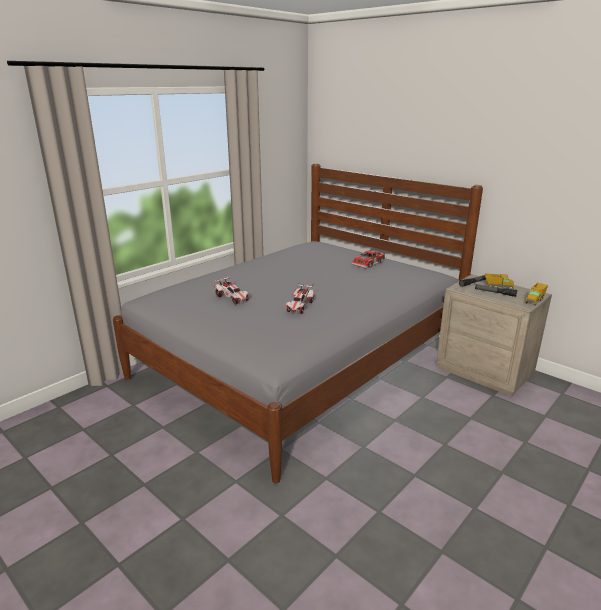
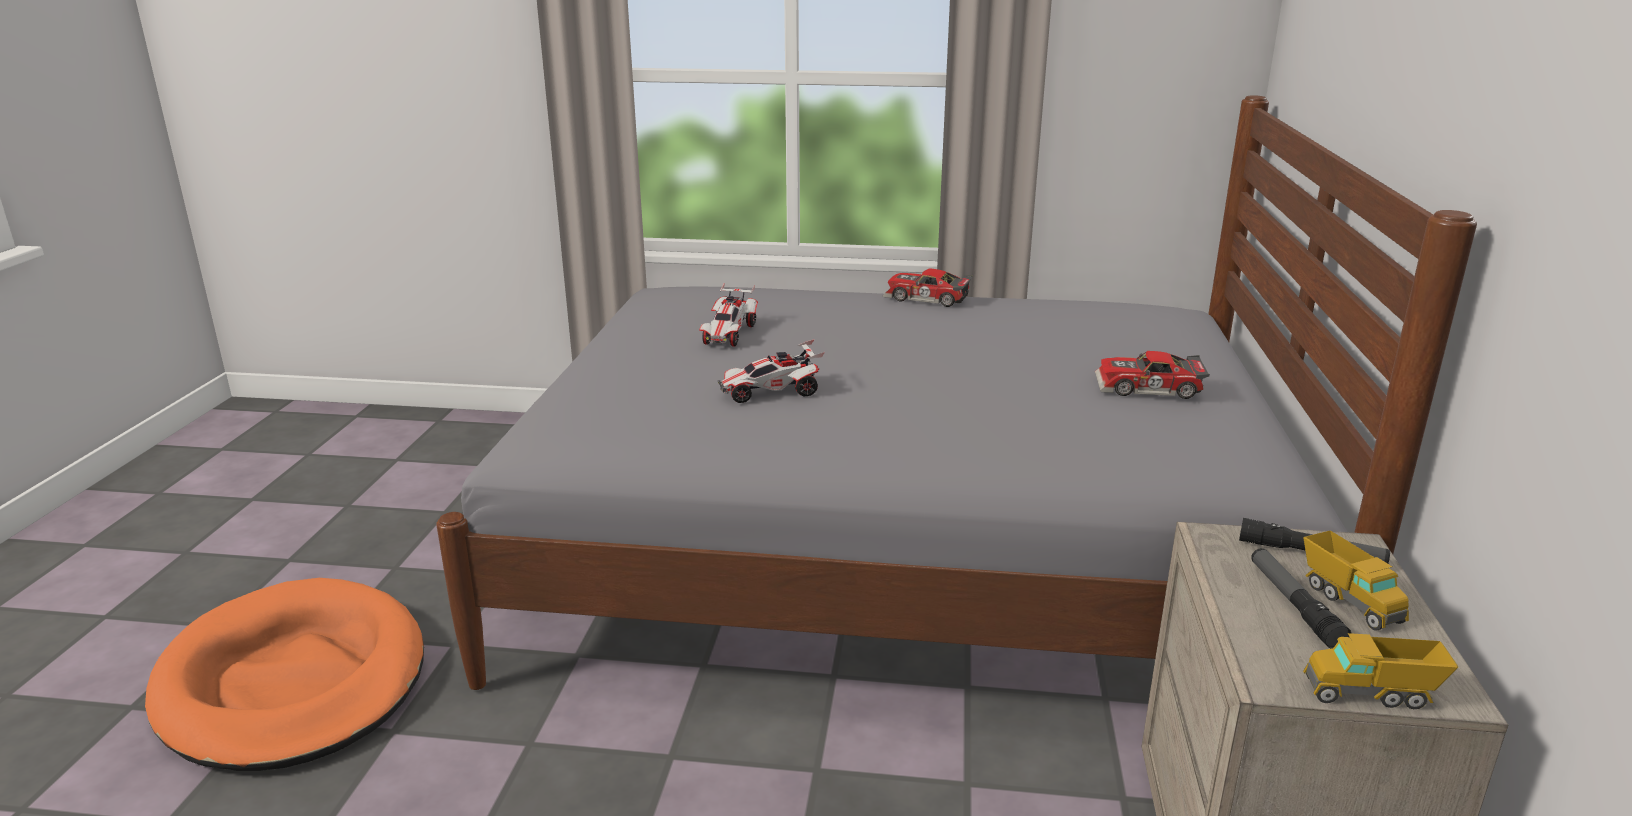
camera: 55 degrees right, 0 degrees up
none -> orange dog bed [145,578,424,771]
none -> toy car [882,268,973,307]

